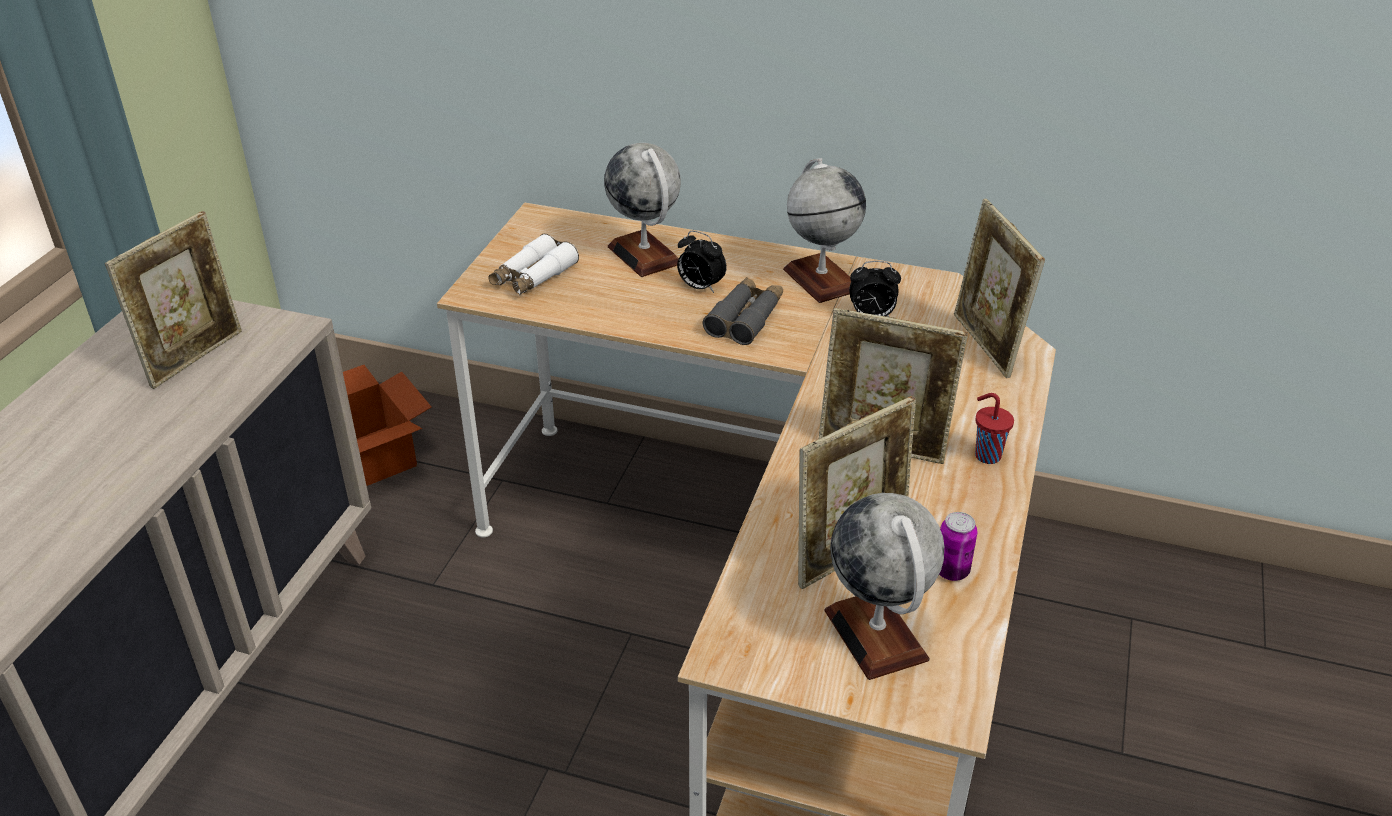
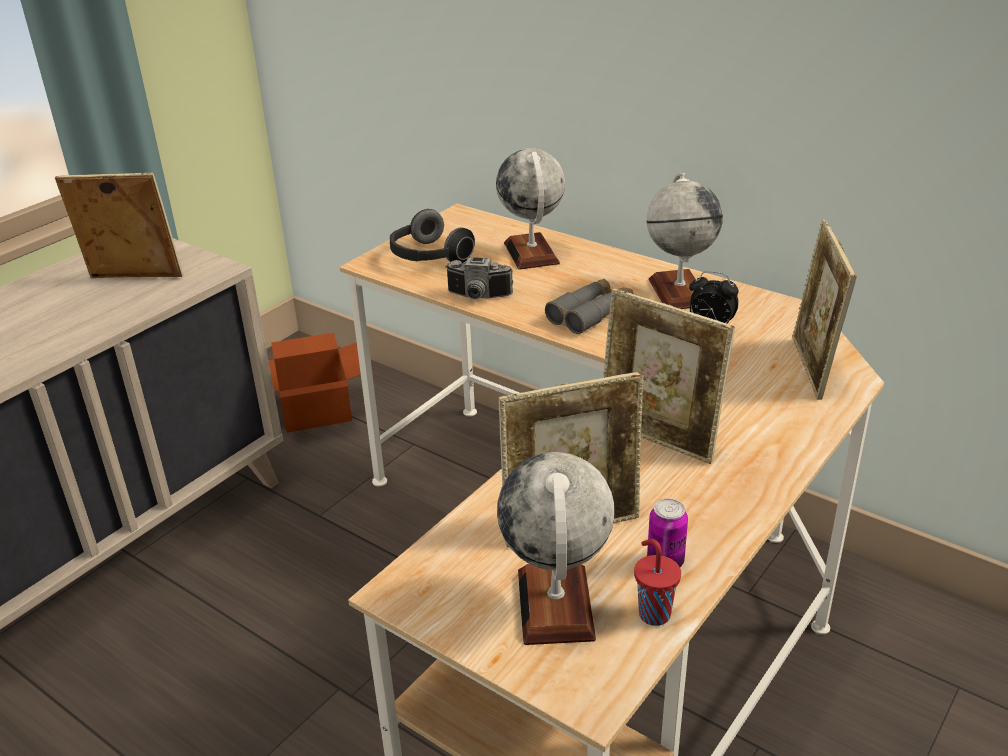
camera: 20 degrees right, 5 degrees down
picture frame [105,211,242,389] -> picture frame turned 135 degrees counterclockwise [55,173,183,278]
white binoculars [488,234,579,295] -> headphones [390,209,475,263]
alarm clock [677,231,727,293] -> none
red cup [975,393,1014,464] -> red cup moved to [634,539,681,626]
none -> camera [445,257,513,299]

